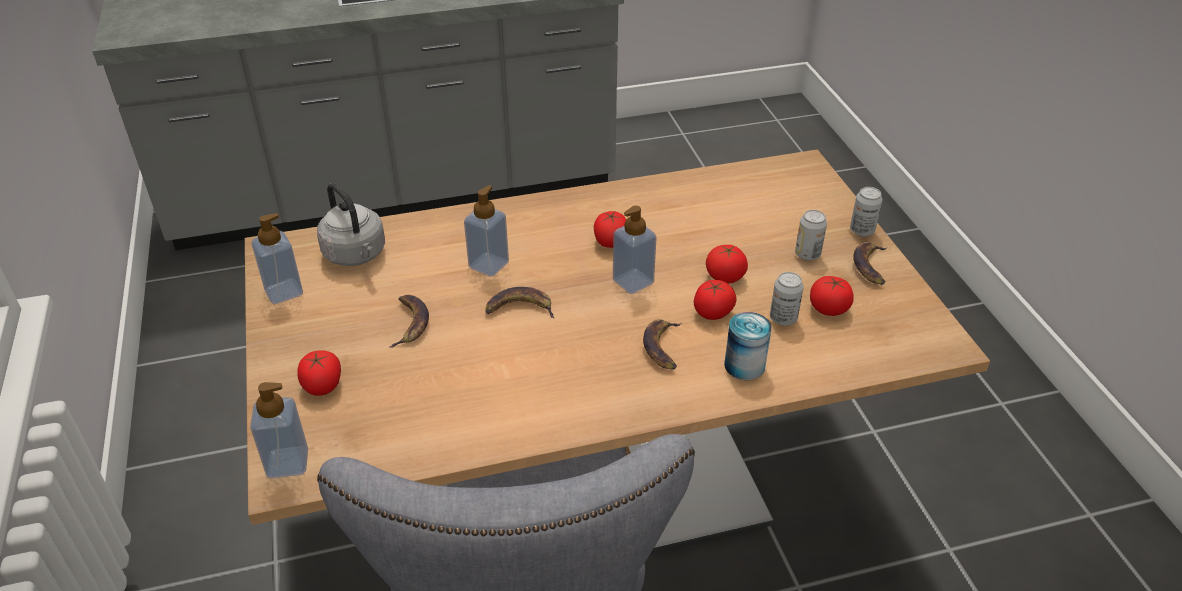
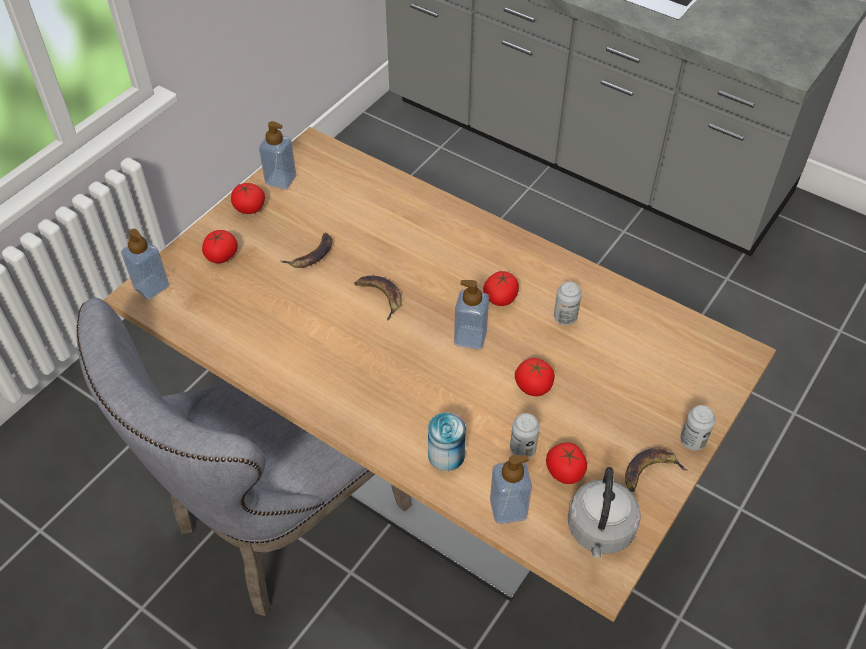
camera: 50 degrees right, 10 degrees up
grey kettle [317,183,385,266] -> grey kettle moved to [568,467,641,558]
soap dispenser [464,185,509,277] -> soap dispenser moved to [490,455,532,524]
banana [643,319,681,370] -> none
tomato [694,280,737,320] -> tomato moved to [231,183,265,214]
can [795,210,827,261] -> can moved to [554,281,582,325]

